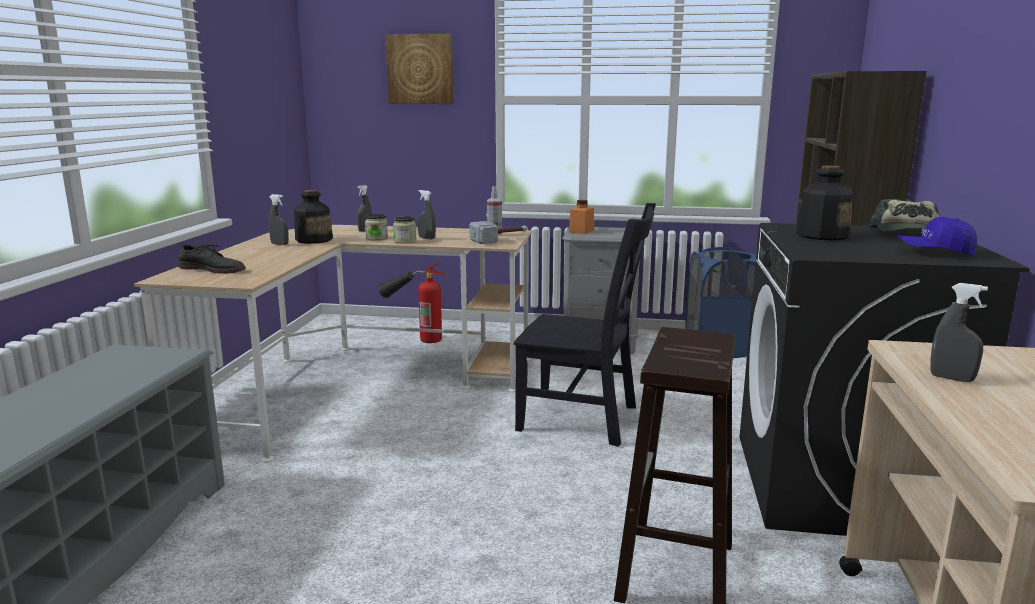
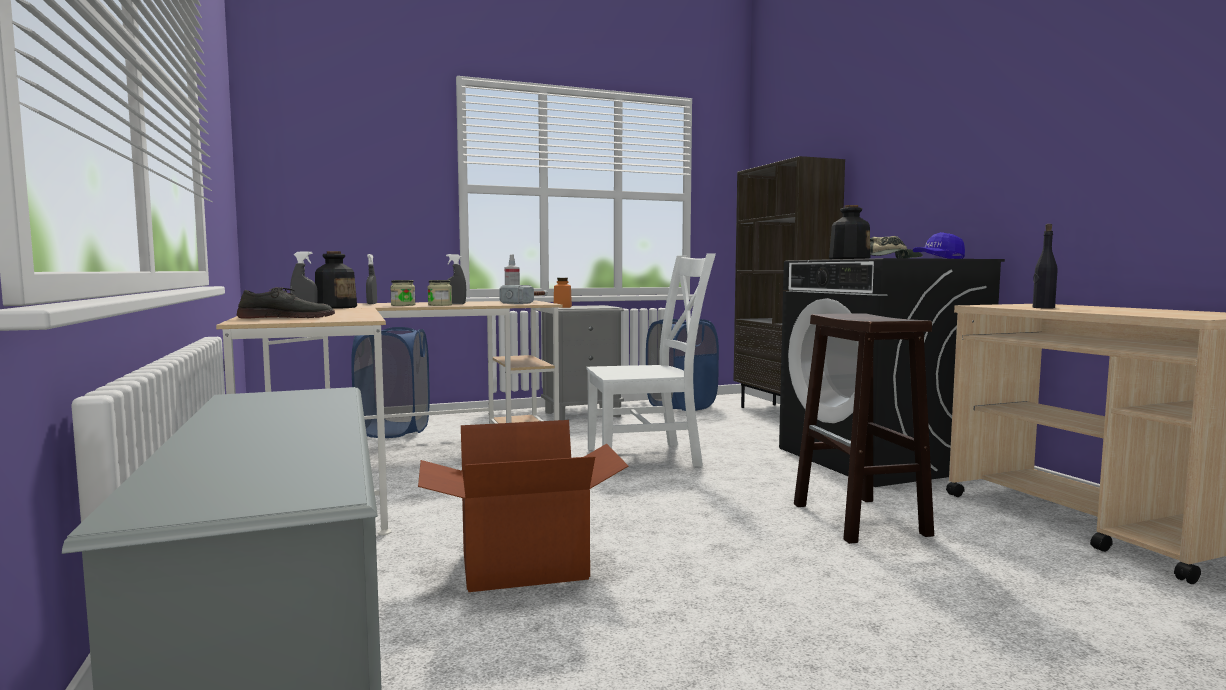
camera: 30 degrees left, 10 degrees down
fire extinguisher [378,262,446,343] -> blue laundry basket [351,327,430,438]
picture [385,34,454,104] -> none
black chair [514,203,656,447] -> white chair [586,253,716,467]
grey spray bottle [930,283,988,382] -> black bottle [1033,224,1057,309]
none -> cardboard box [418,420,629,592]

